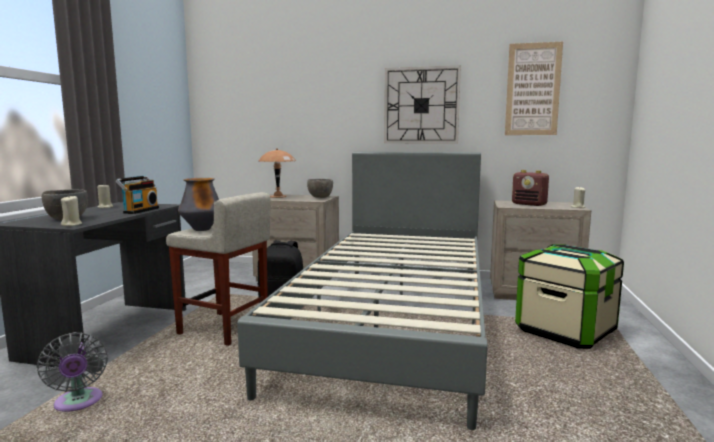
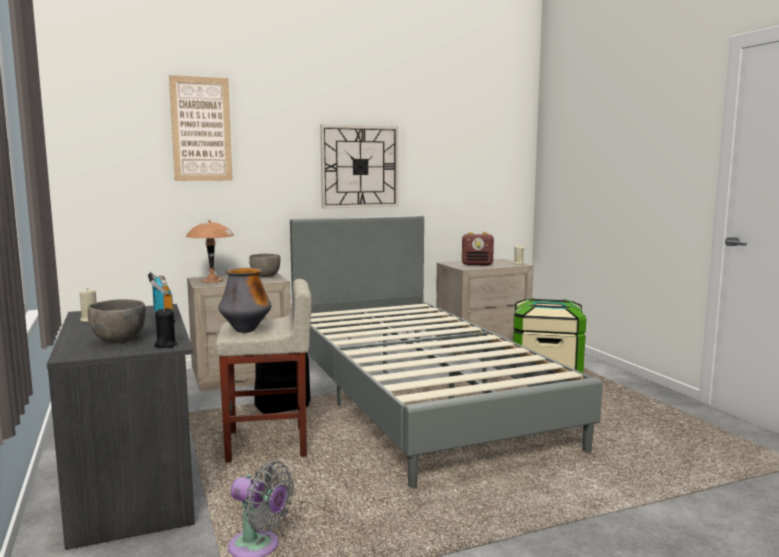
camera: 35 degrees left, 0 degrees up
beige candle [61,196,82,226] -> black candle [154,308,178,348]
picture [505,42,563,135] -> picture moved to [169,75,233,181]

